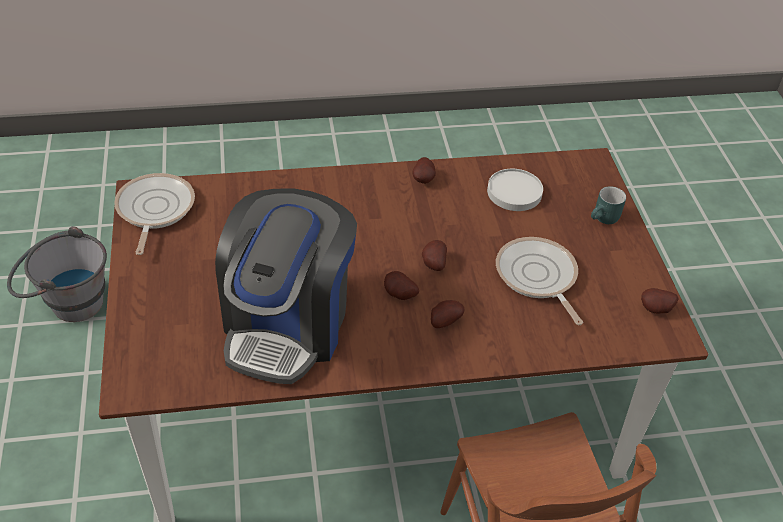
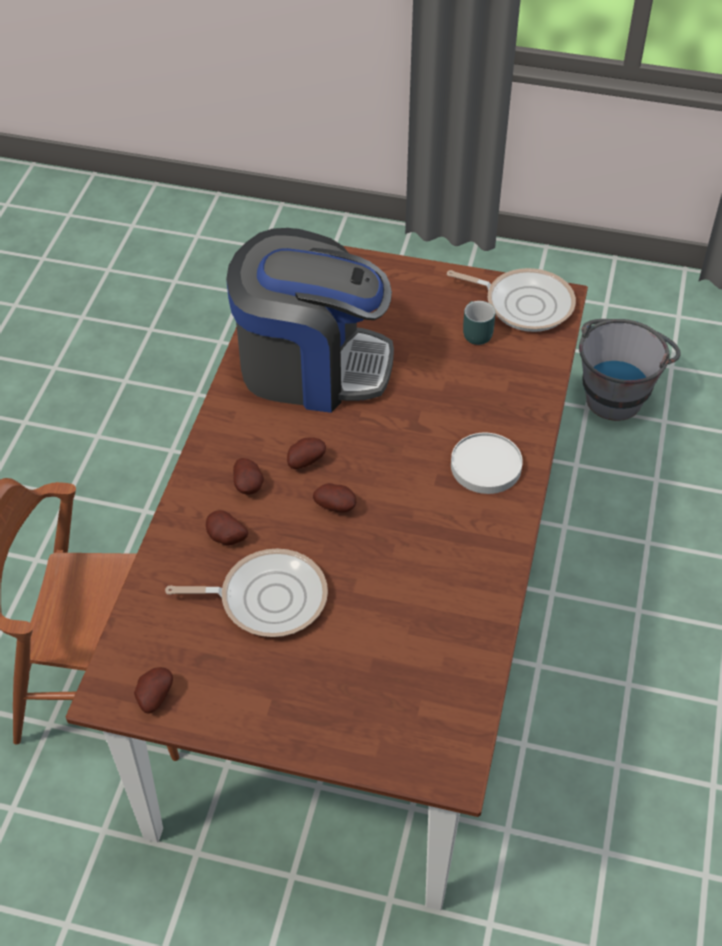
camera: 115 degrees right, 5 degrees up
coffee machine [215,188,357,384] -> coffee machine turned 150 degrees clockwise [226,228,394,413]
potato [413,157,436,184] -> potato moved to [206,510,248,546]
white plate [487,169,543,211] -> white plate moved to [451,433,523,494]
turquoise mug [591,186,626,224] -> turquoise mug moved to [463,301,496,345]

